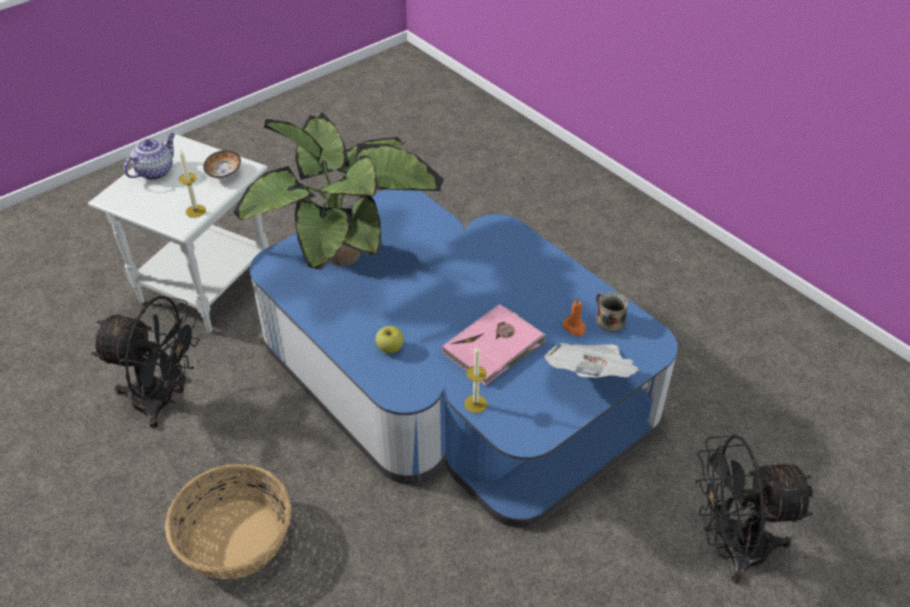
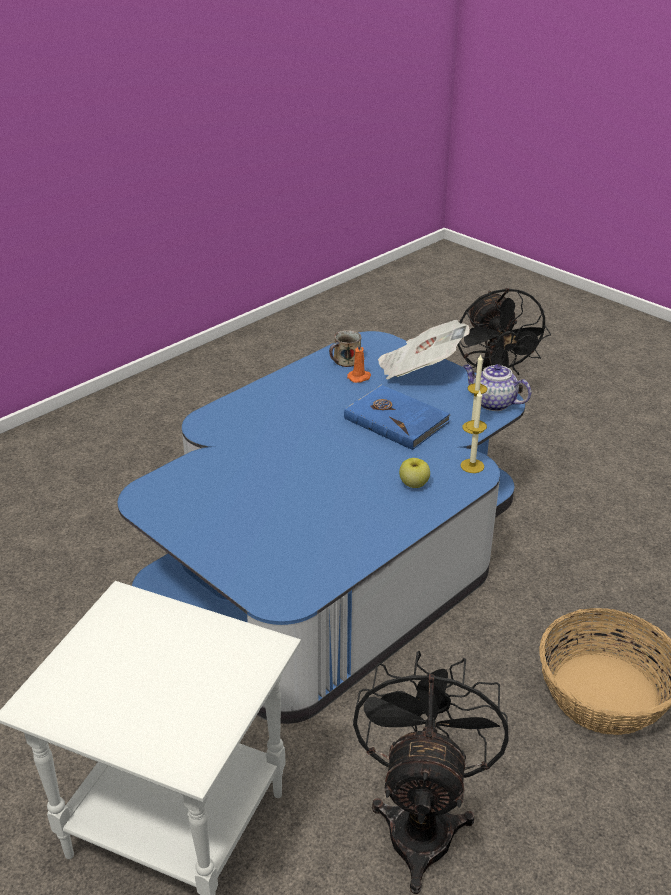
camera: 95 degrees left, 10 degrees down
teapot [124,133,175,180] -> teapot moved to [463,364,531,411]
candle [179,149,206,218] -> candle moved to [461,391,487,473]
bowl [203,150,241,179] -> none
potted plant [233,112,444,270] -> none
pink book [442,304,547,386] -> blue book [344,385,451,450]

